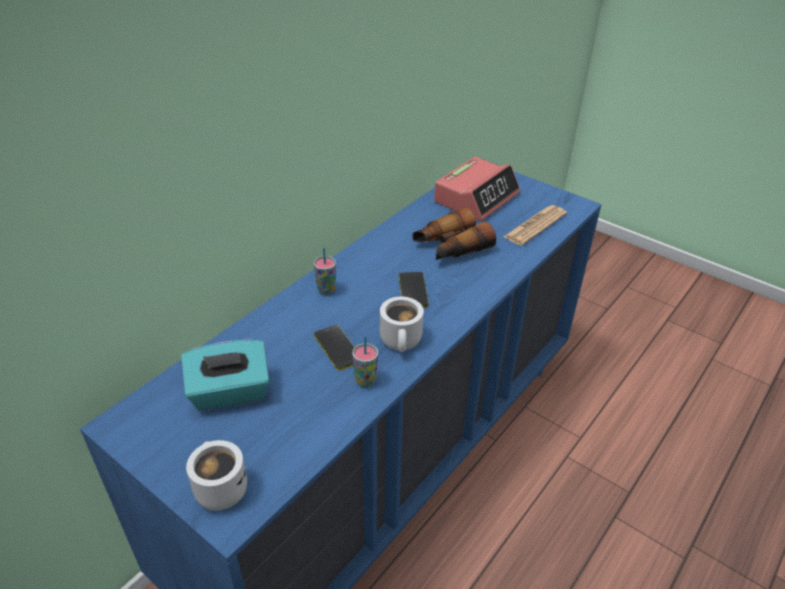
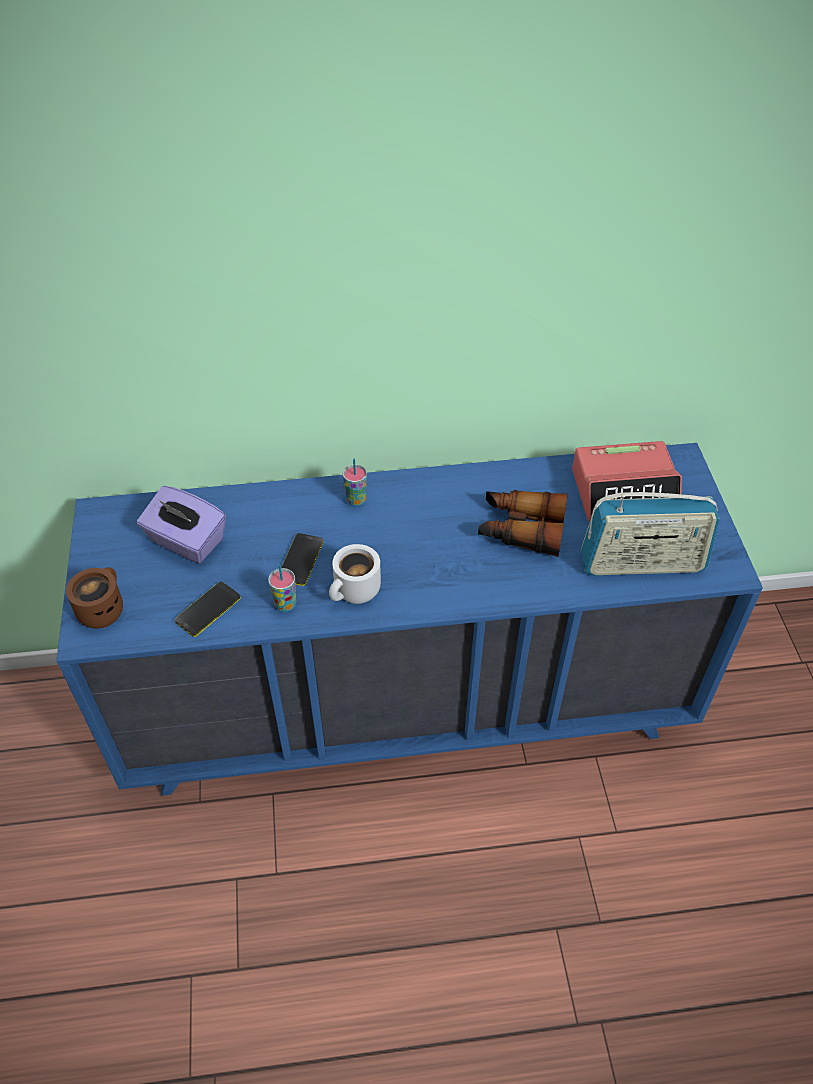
camera: 45 degrees right, 10 degrees up
turquoise tissue box [181,339,270,411] -> purple tissue box [137,486,226,563]
white mug [186,440,247,511] -> brown mug [66,567,123,628]
phone [399,272,429,308] -> phone moved to [175,582,241,637]
newspaper [503,205,567,246] -> radio [581,492,719,576]

